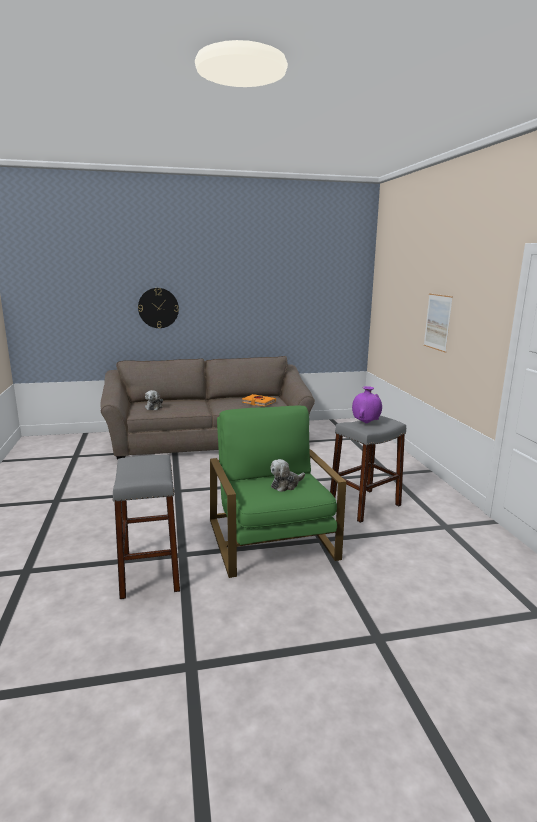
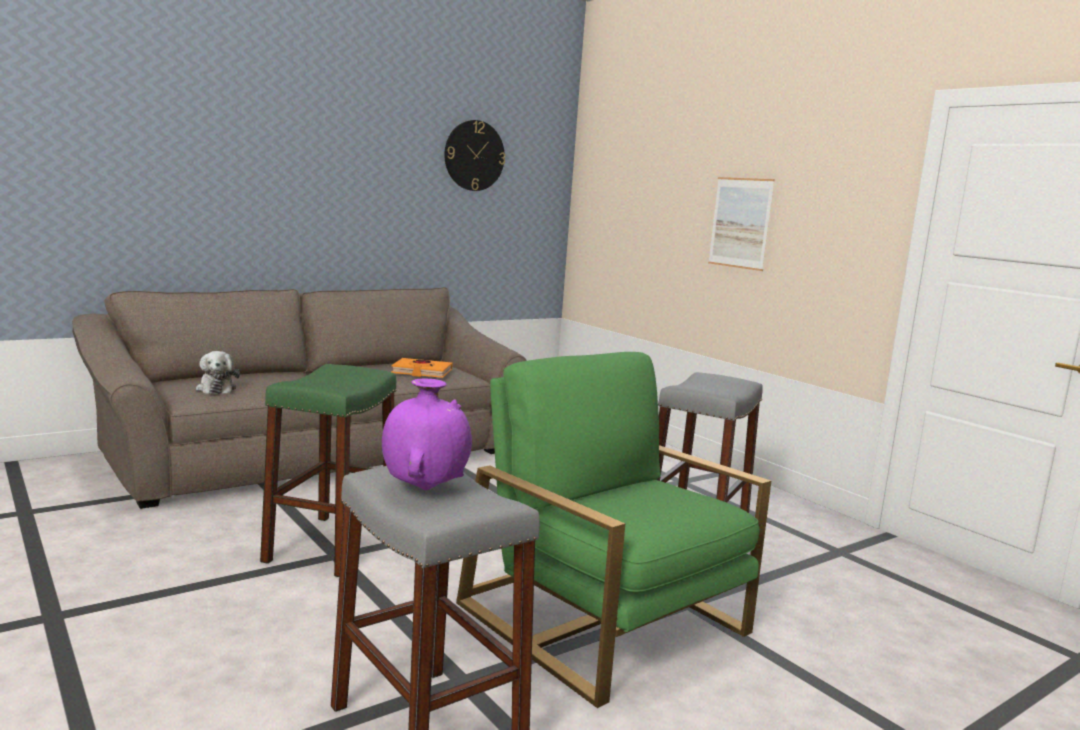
camera: 25 degrees left, 5 degrees down
wall clock [138,288,179,328] -> wall clock moved to [444,120,505,191]
plush toy [270,459,305,492] -> none
purple vase [352,386,382,423] -> purple vase moved to [382,379,472,490]
none -> green stool [260,364,396,577]

